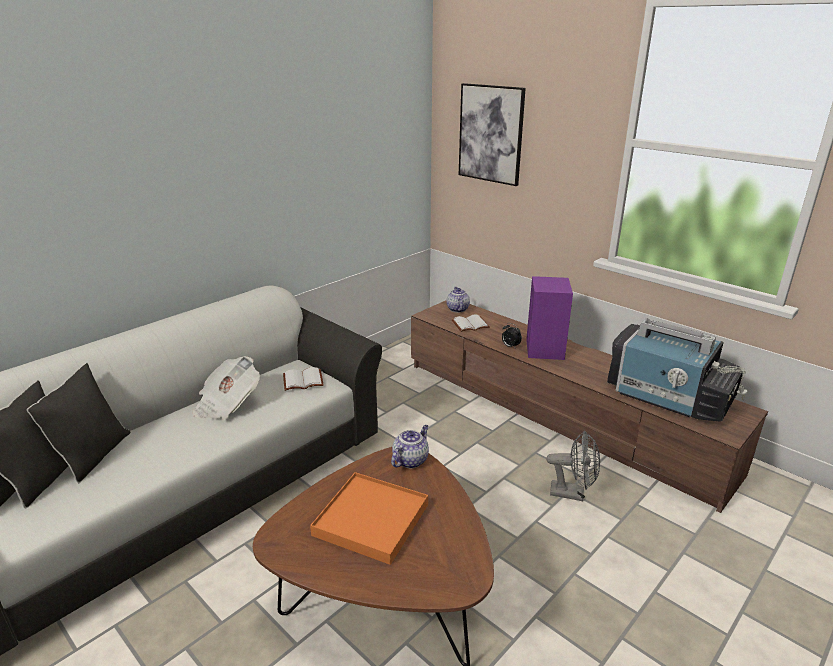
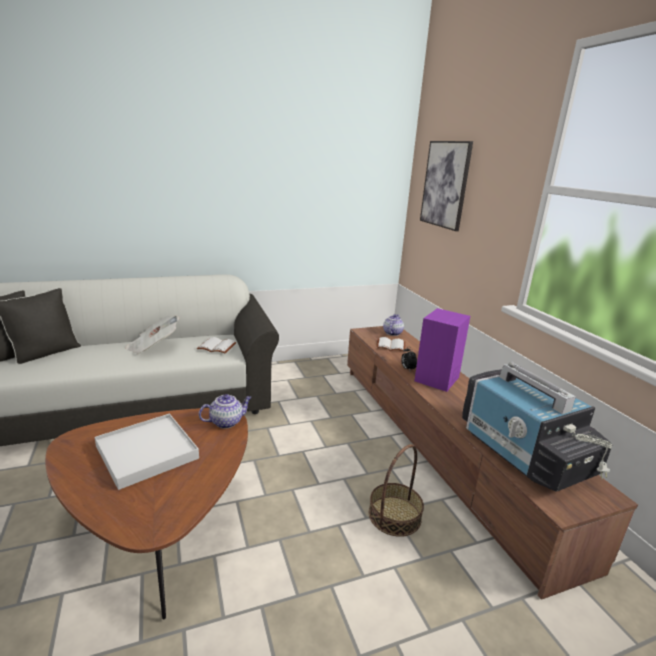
camera: 25 degrees right, 5 degrees down
orange tray [310,472,428,565] -> white tray [95,413,199,490]
grey fan [546,431,600,501] -> basket [369,444,424,537]

